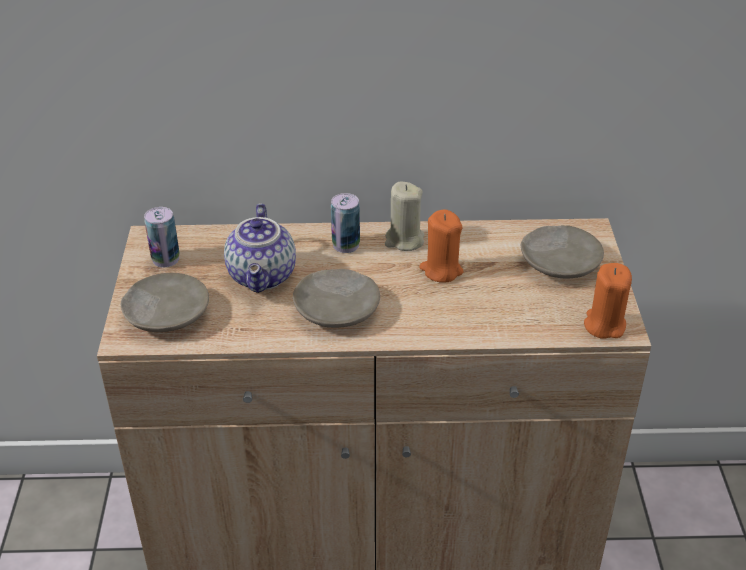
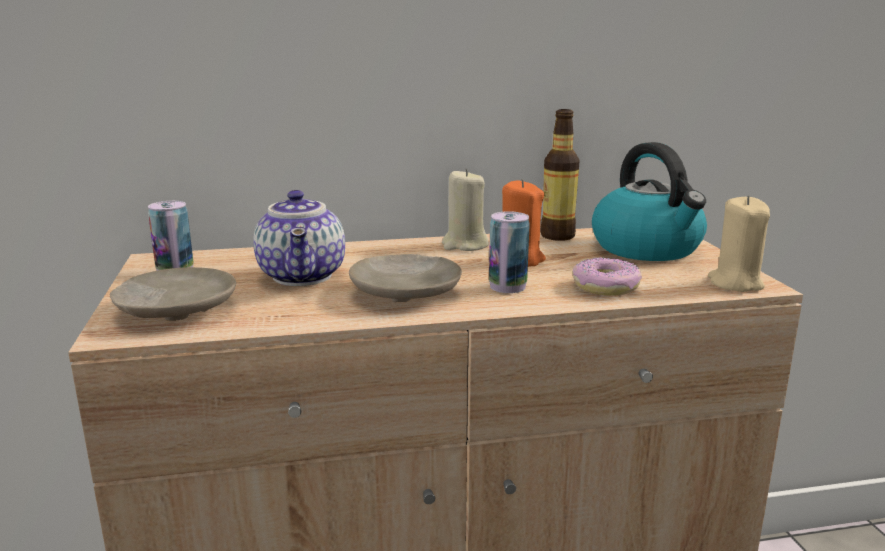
camera: 10 degrees left, 20 degrees down
can [331,193,360,253] -> can moved to [489,211,530,293]
beige plate [521,225,604,279] -> kettle [592,142,707,261]
orange candle [584,263,632,339] -> beige candle [708,195,770,292]
none -> bottle [540,109,580,241]
none -> donut [572,258,642,296]

